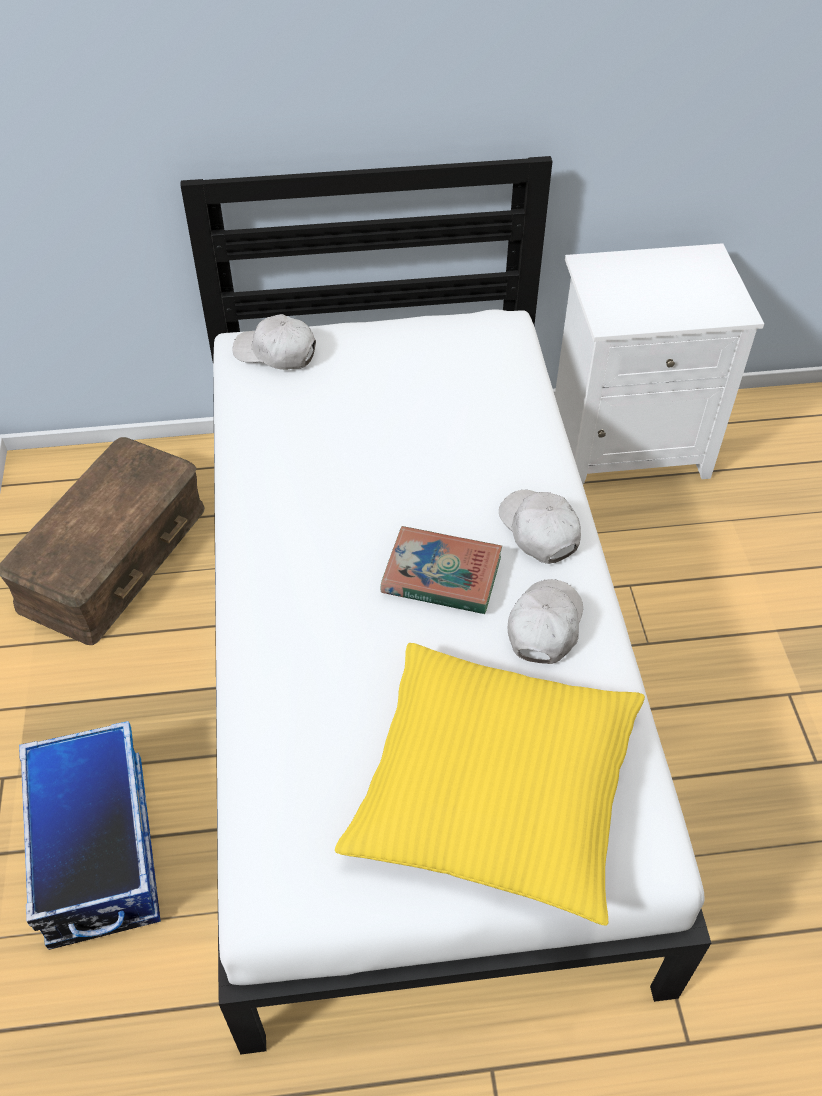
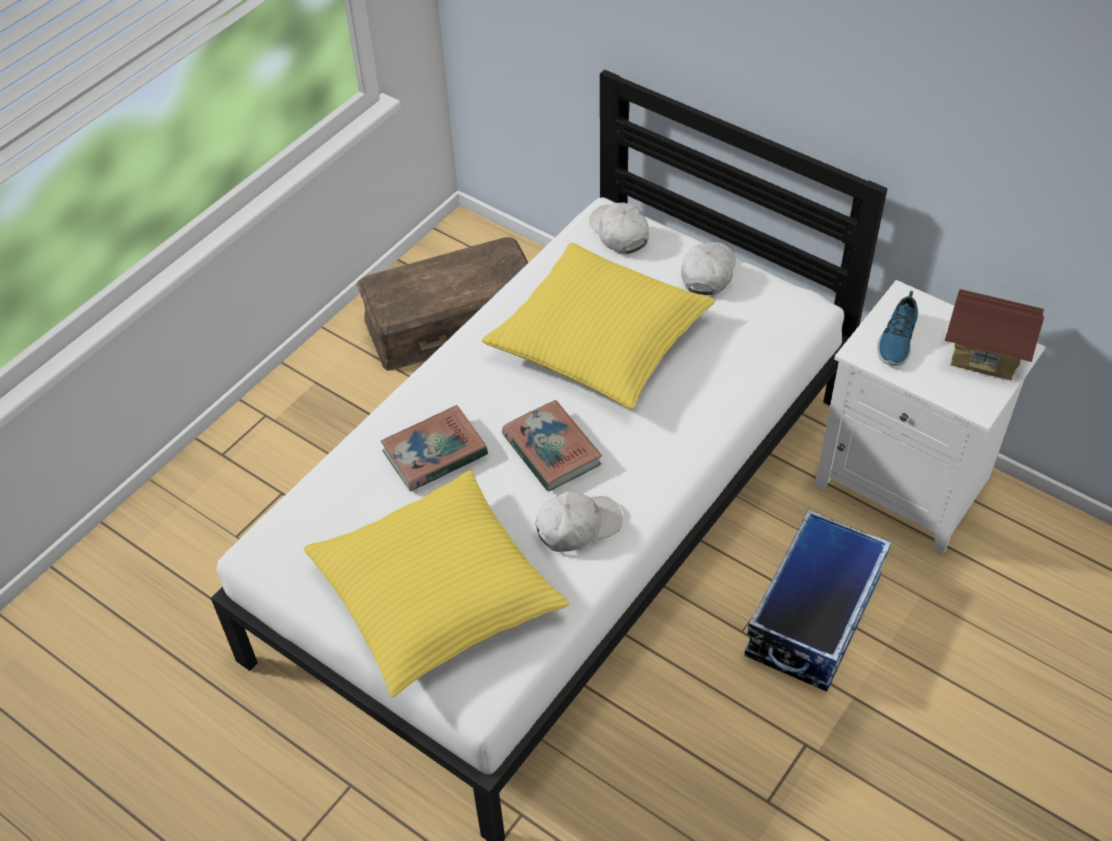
camera: 45 degrees right, 0 degrees up
storage box [19,721,161,950] -> storage box moved to [744,509,891,692]
white cap [499,490,581,564] -> white cap moved to [681,242,736,295]
none -> book [381,405,488,492]
none -> yellow pillow [482,243,715,409]
none -> shoe [877,291,918,366]
none -> toy house [945,289,1044,381]

